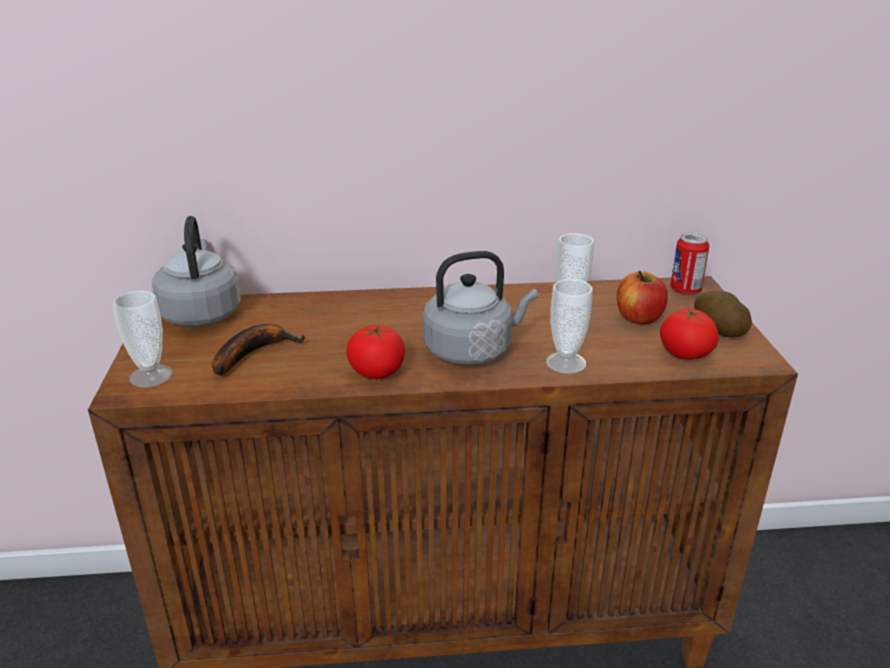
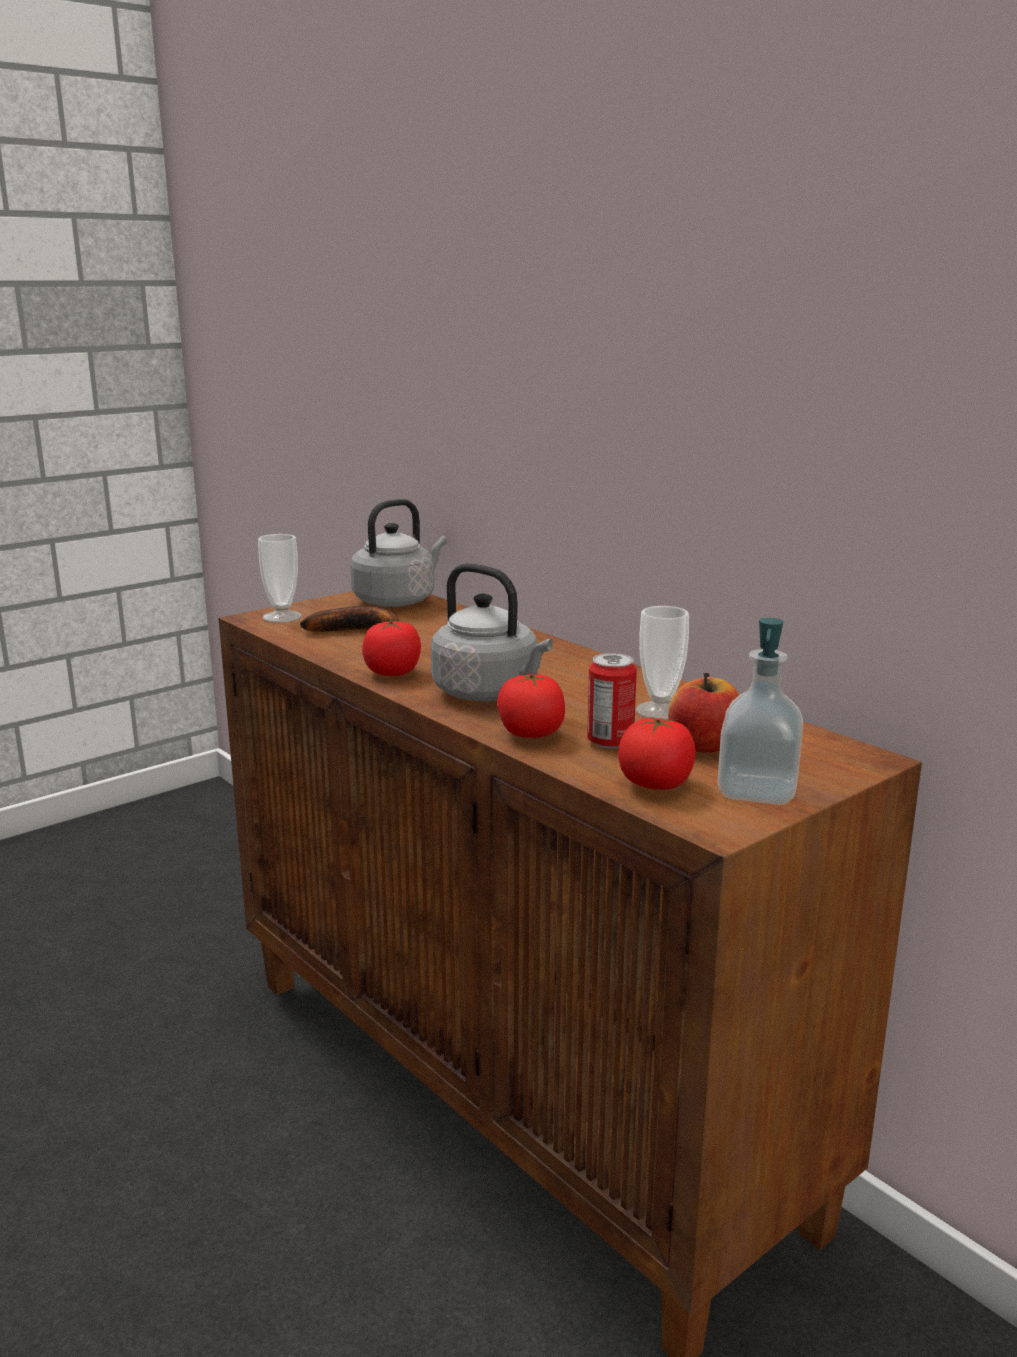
camera: 55 degrees right, 10 degrees down
cup [546,279,593,374] -> tomato [497,673,565,738]
can [670,233,710,295] -> can moved to [587,653,637,749]
potato [694,291,752,338] -> soap dispenser [718,618,803,805]

